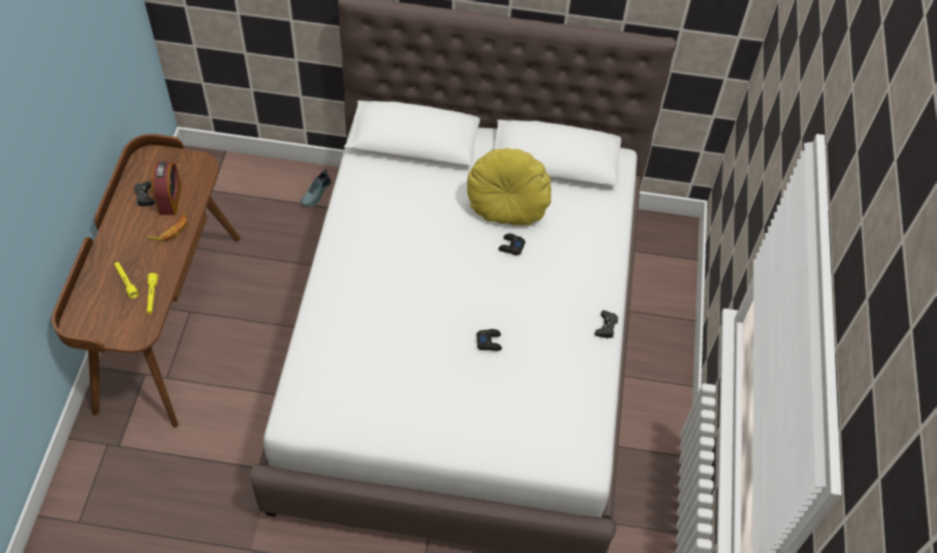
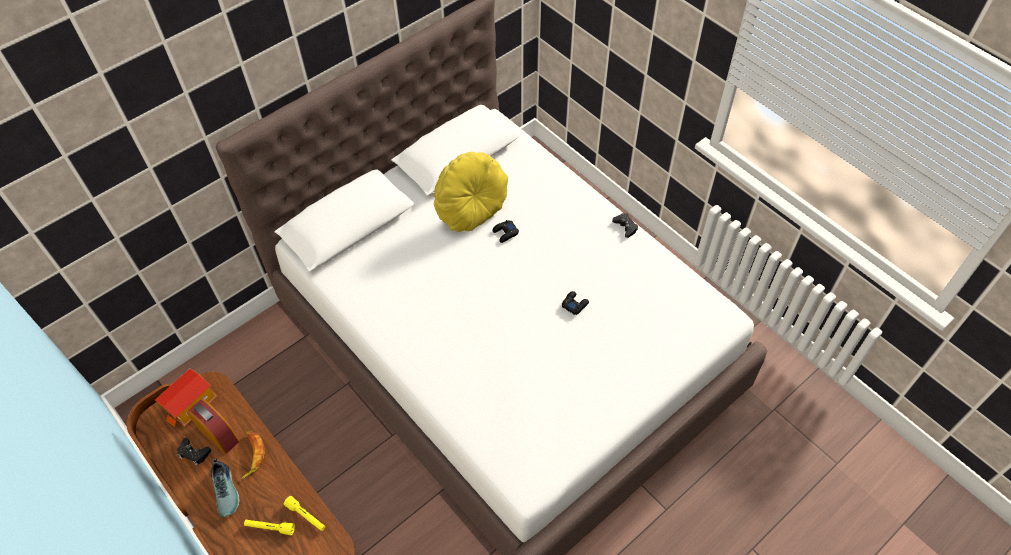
camera: 45 degrees left, 0 degrees up
shoe [301,169,331,206] -> shoe moved to [211,458,240,517]
none -> toy house [155,368,217,427]

